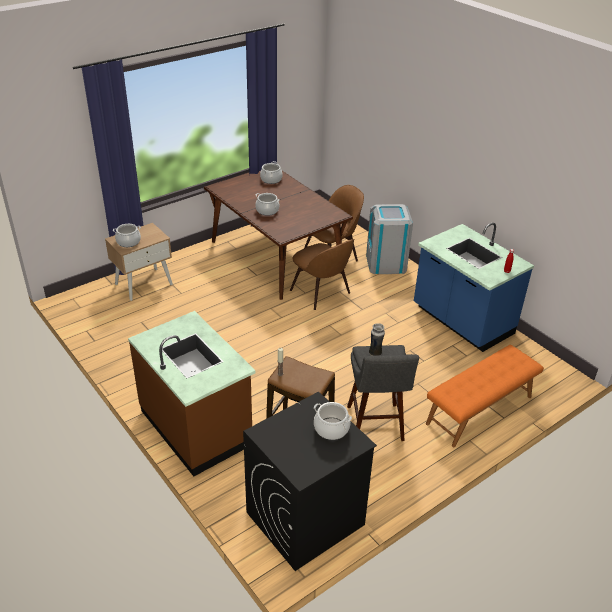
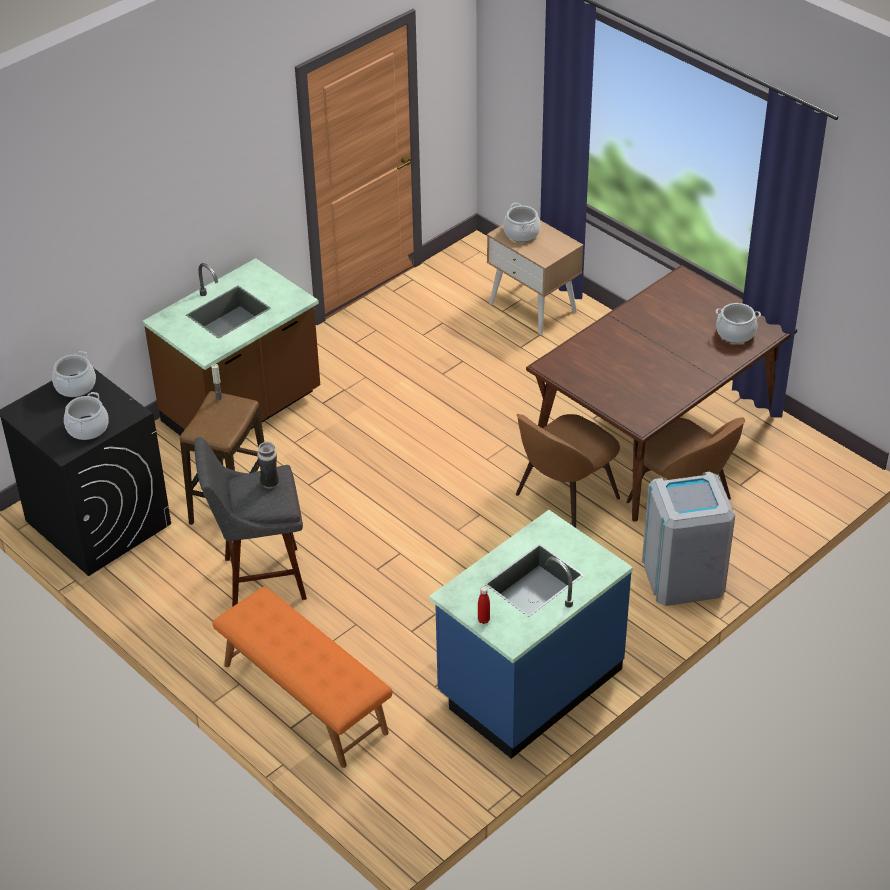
camera: 85 degrees right, 5 degrees up
cooking pot [255,193,279,216] -> cooking pot moved to [52,351,96,397]

